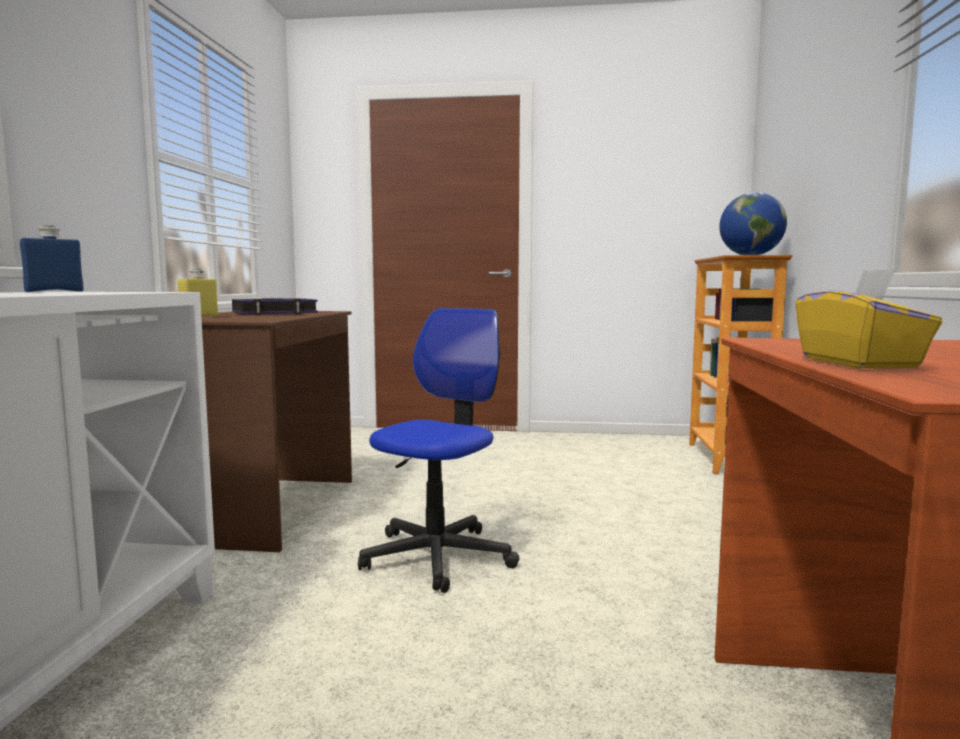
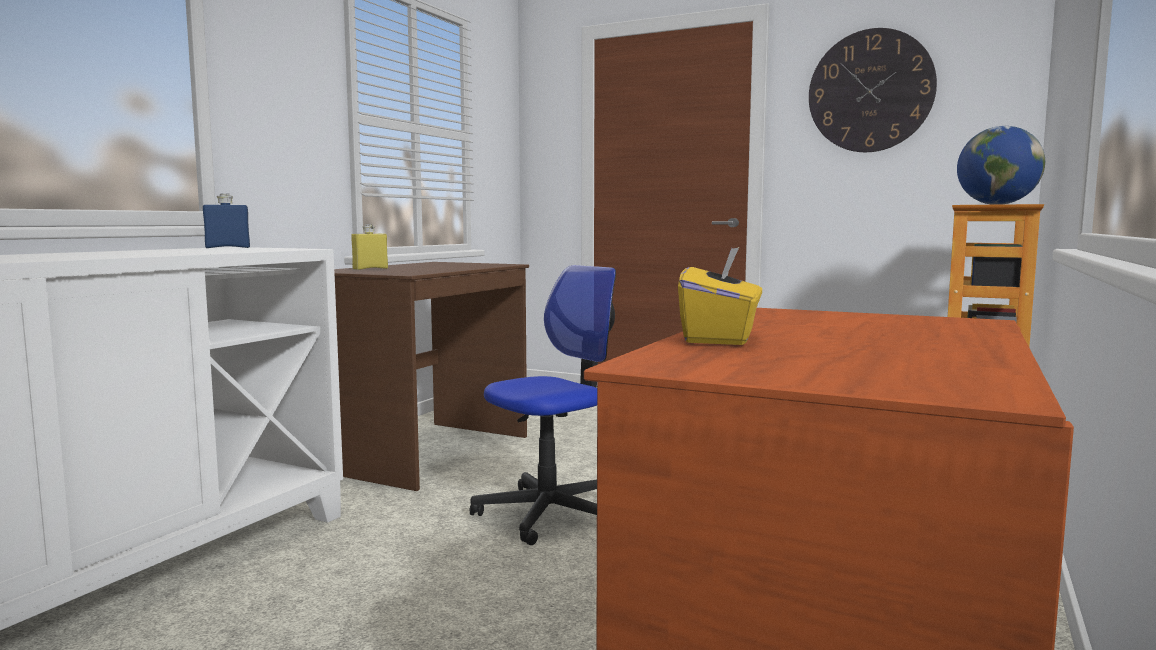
camera: 20 degrees right, 0 degrees up
book [232,298,318,315] -> none
none -> wall clock [809,28,937,152]

